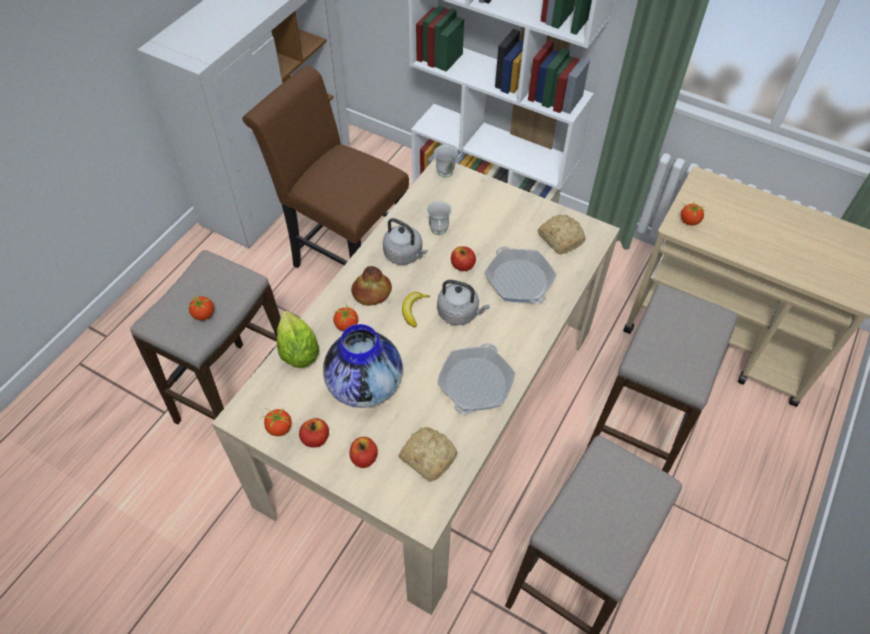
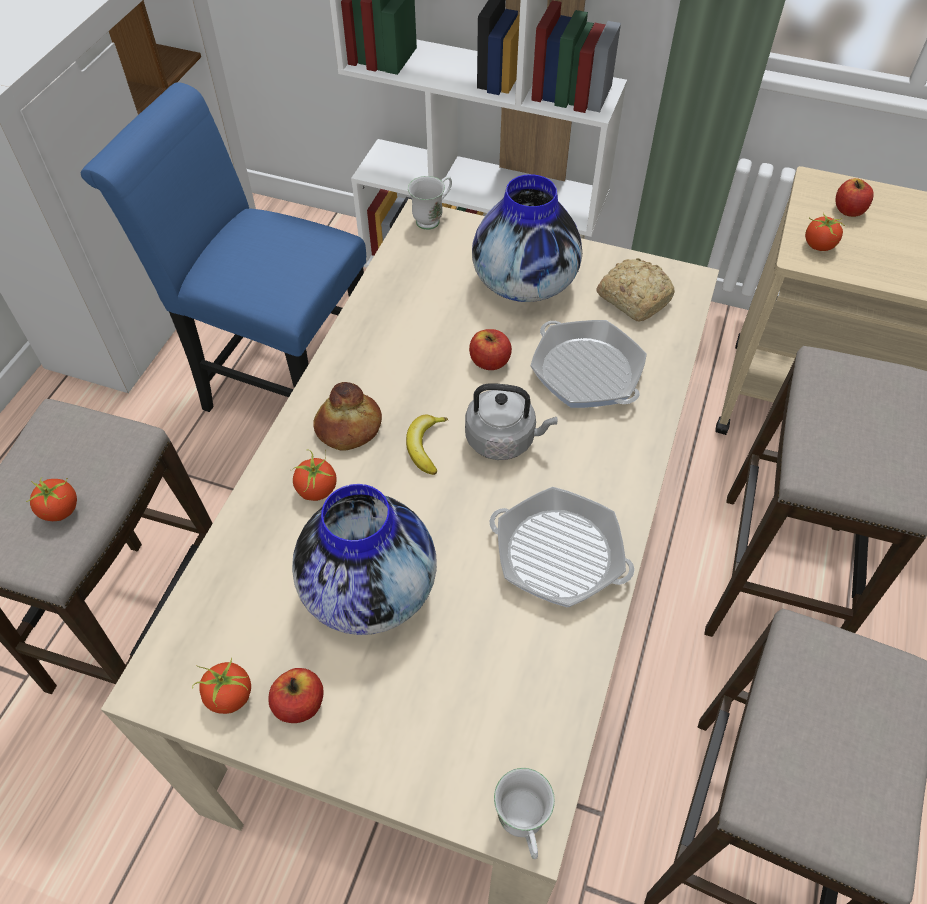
camera: 10 degrees left, 0 degrees up
brown chair [242,66,409,268] -> blue chair [81,82,366,412]
lettuce [277,311,320,368] -> none
apple [349,437,378,468] -> apple moved to [835,178,874,217]
grey kettle [383,218,427,265] -> none
bread [399,427,458,482] -> none
white mug [427,201,452,235] -> white mug moved to [494,768,555,859]
frying pan [437,343,515,415] -> frying pan turned 105 degrees clockwise [489,487,635,607]
none -> vase [472,174,582,302]

